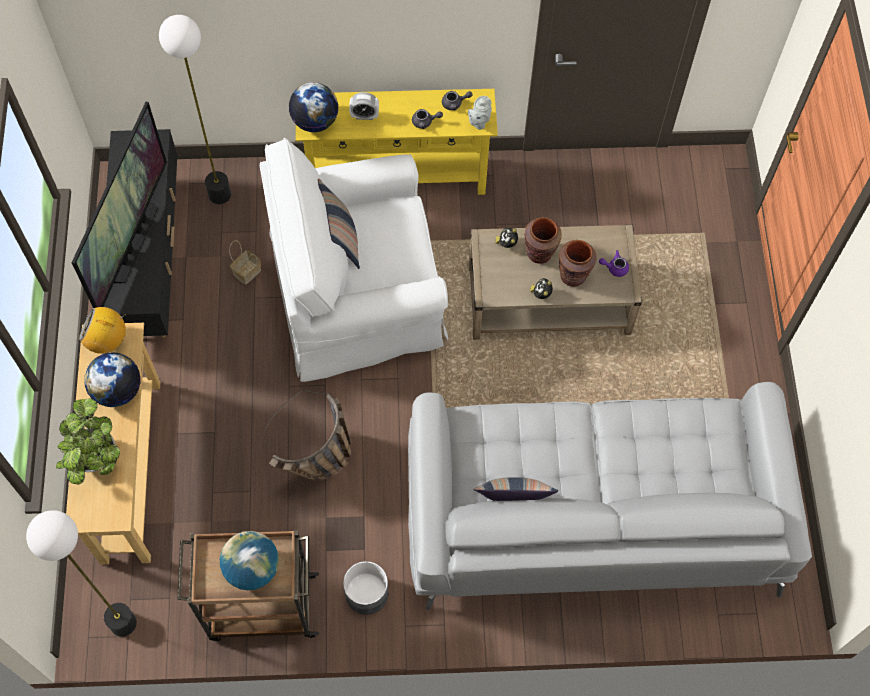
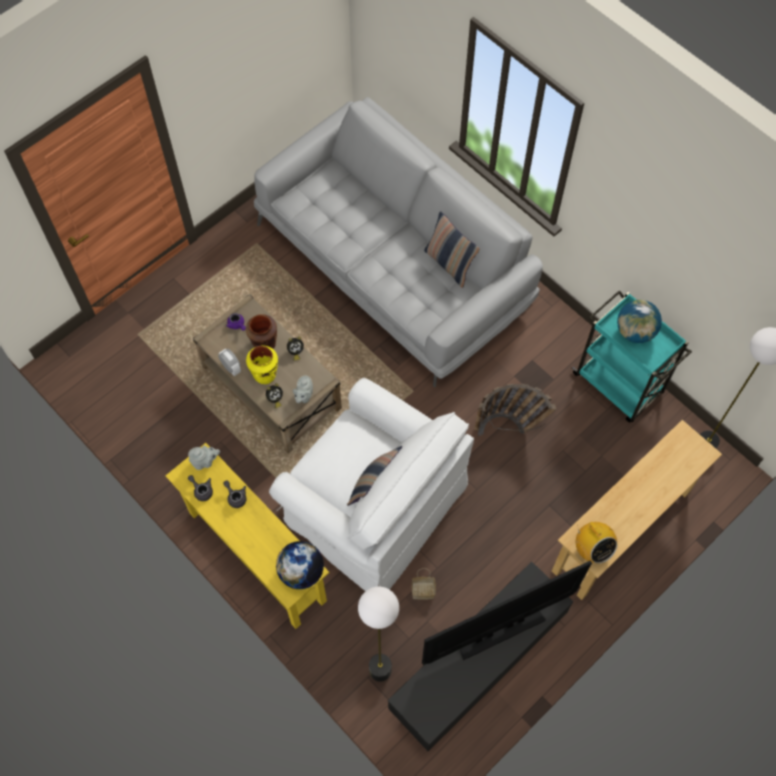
camera: 130 degrees left, 0 degrees up
potted plant [56,398,120,485] -> none
globe [84,352,141,407] -> none
brown cart [178,530,319,641] -> turquoise cart [572,291,692,422]
grey planter [343,561,389,615] -> none
alarm clock [349,92,379,120] -> alarm clock moved to [218,348,241,376]
brown vase [525,217,562,264] -> yellow vase [246,346,278,384]
none -> grey teapot [293,376,313,403]

